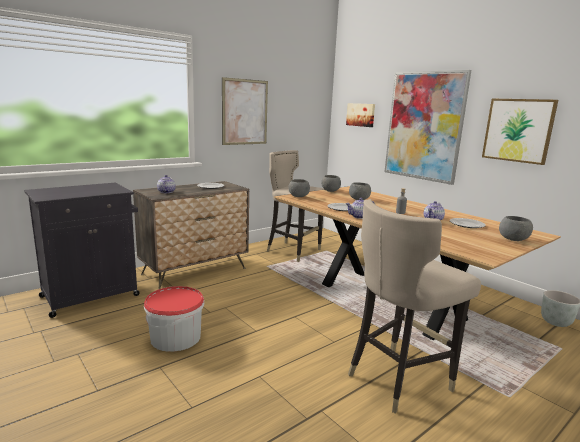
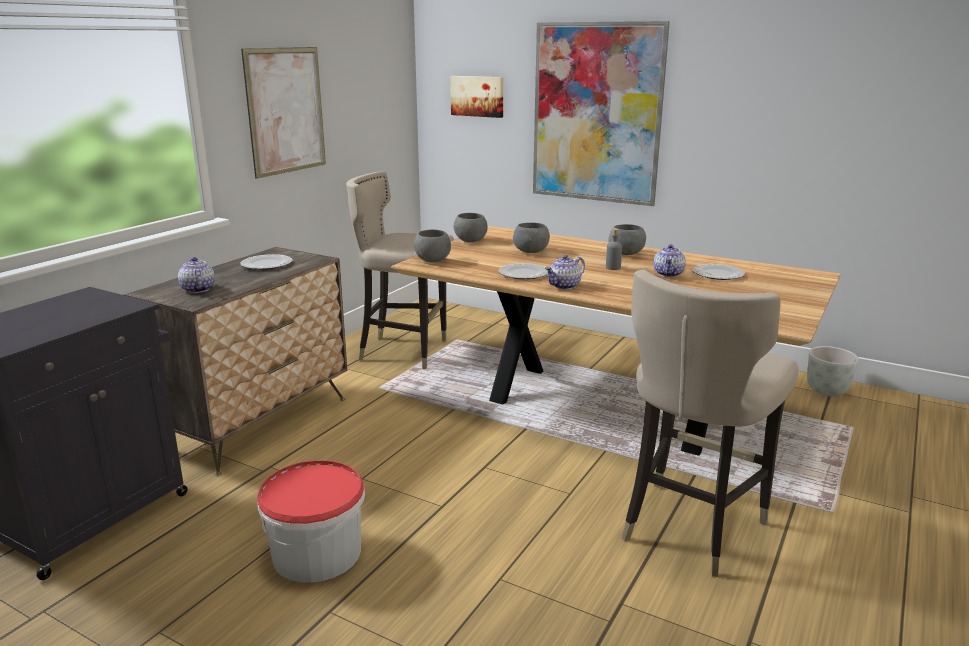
camera: 20 degrees left, 5 degrees up
picture [482,99,558,165] -> none
grey bowl [499,216,533,241] -> grey bowl moved to [609,224,646,255]

